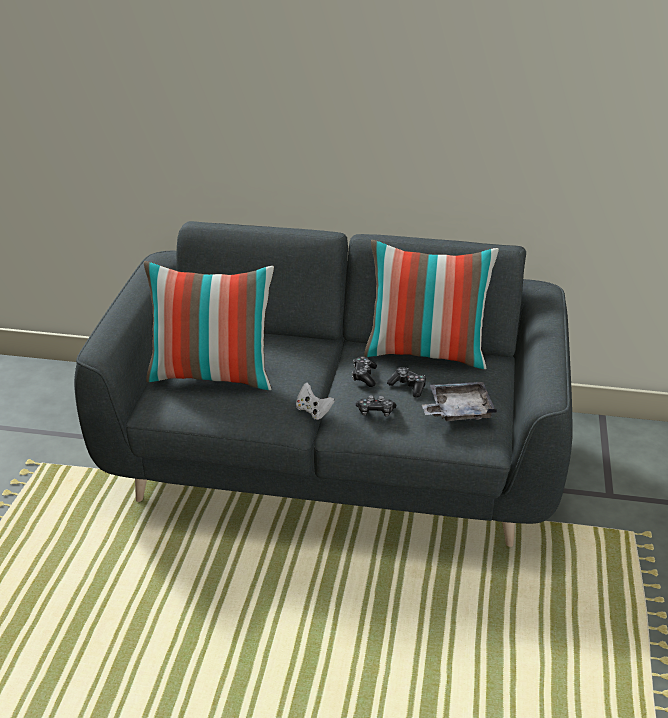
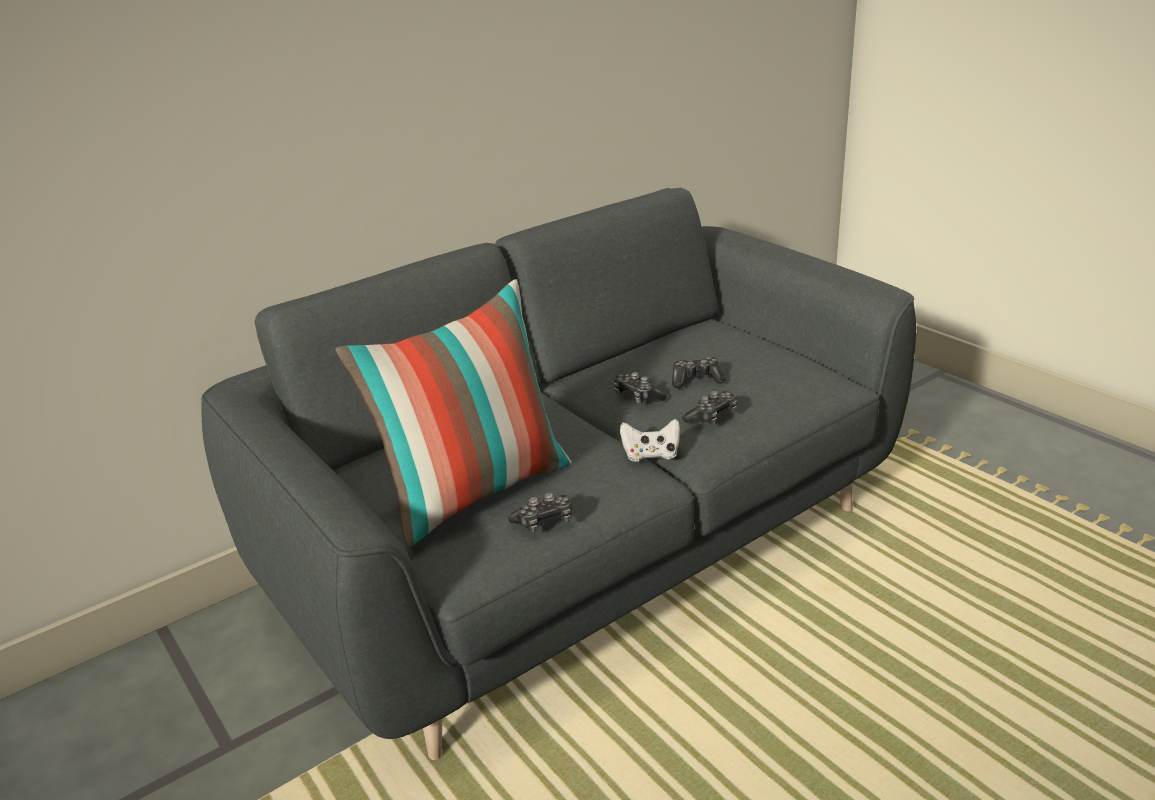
camera: 45 degrees left, 5 degrees down
pillow [364,240,499,369] -> none
grey tray [422,382,497,421] -> none
none -> game controller [508,492,572,532]

